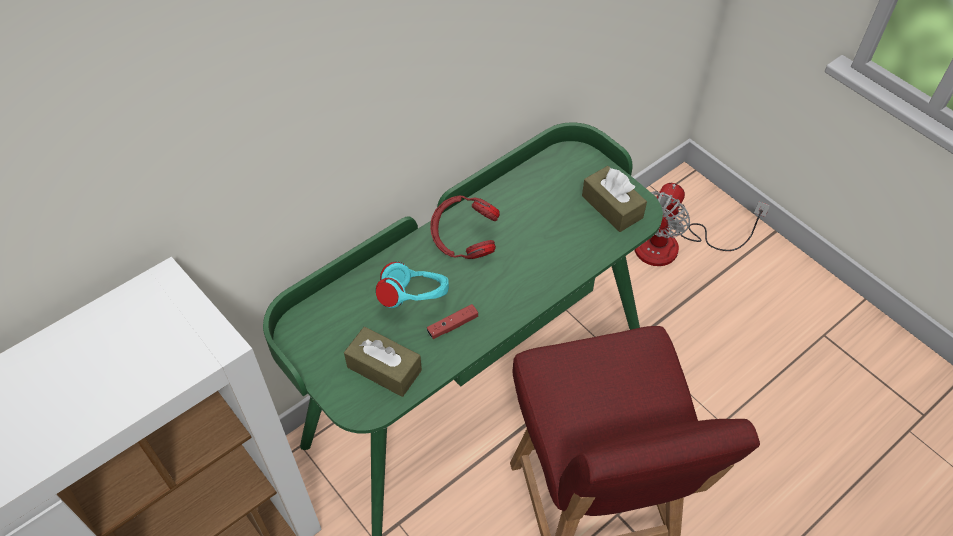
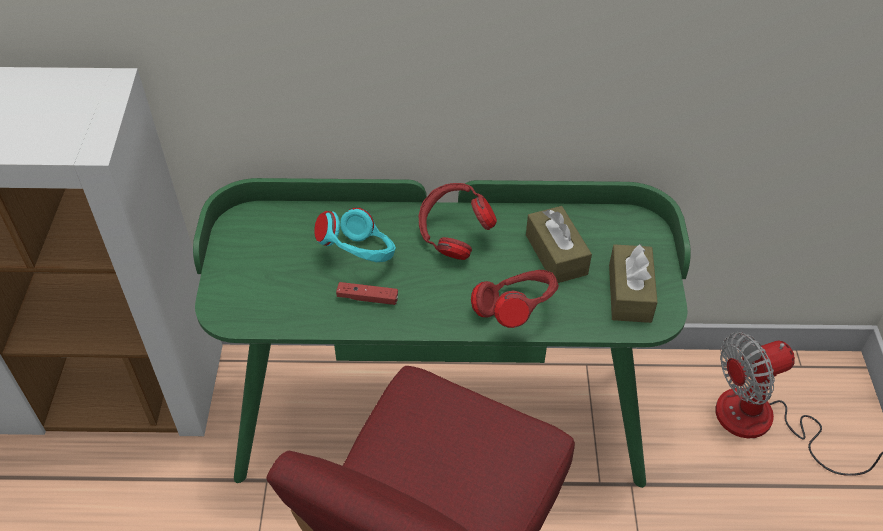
camera: 40 degrees right, 5 degrees down
brown tissue box [344,327,422,397] -> brown tissue box moved to [526,206,592,283]
none -> red headphones [471,270,559,328]

